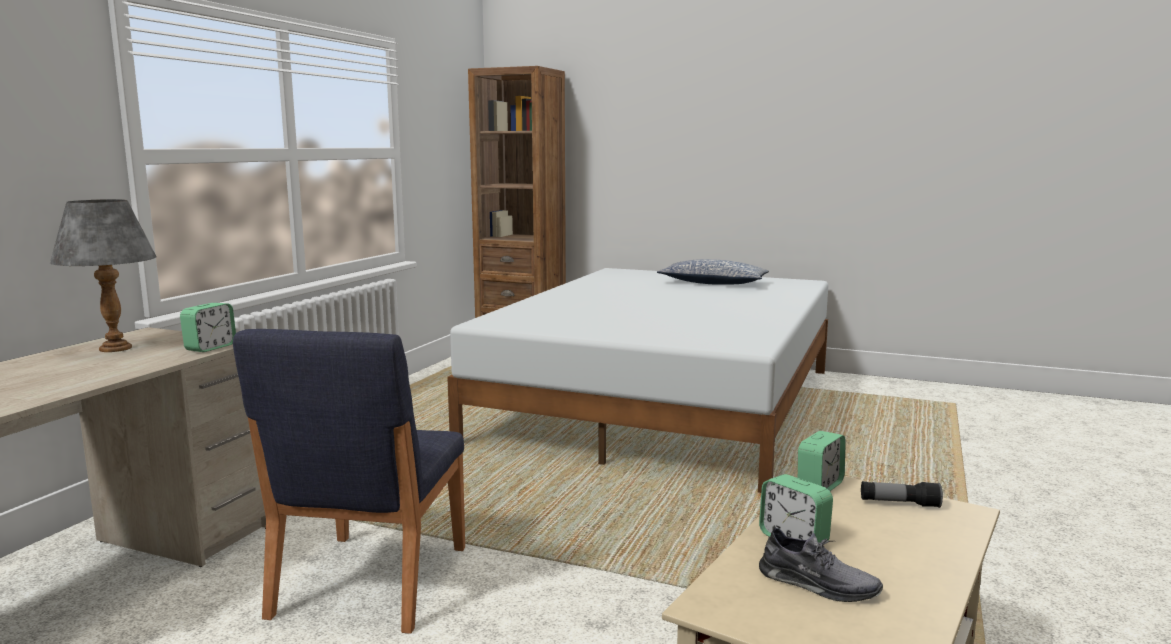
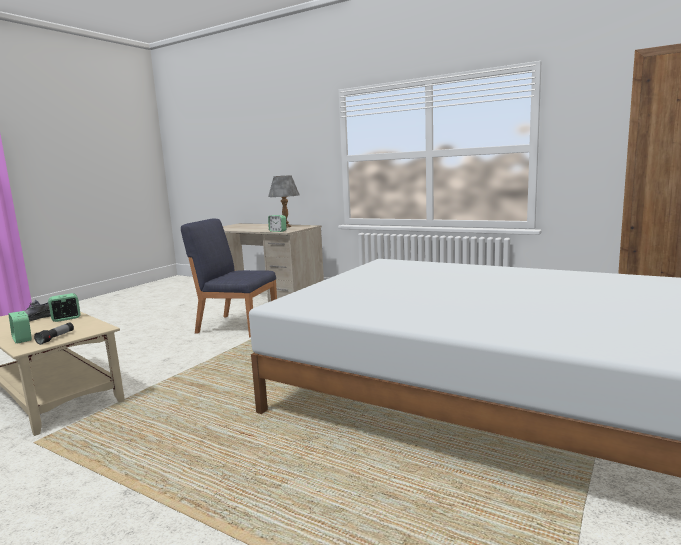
camera: 100 degrees right, 0 degrees up
pillow [657,259,769,285] -> none
alarm clock [798,431,846,491] -> alarm clock moved to [9,311,32,343]

